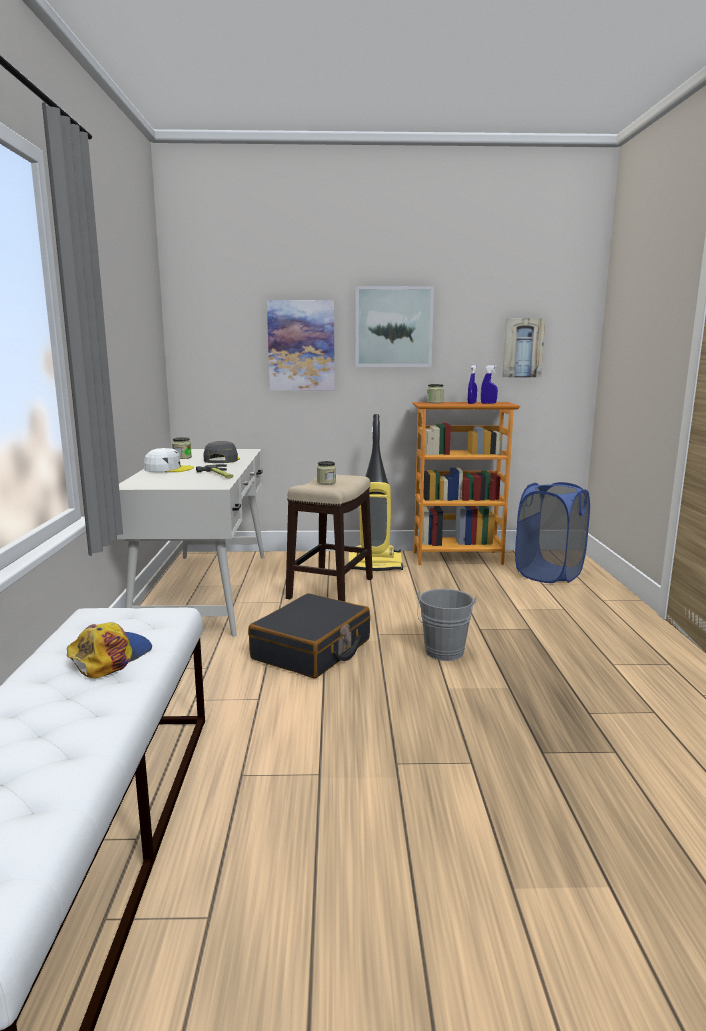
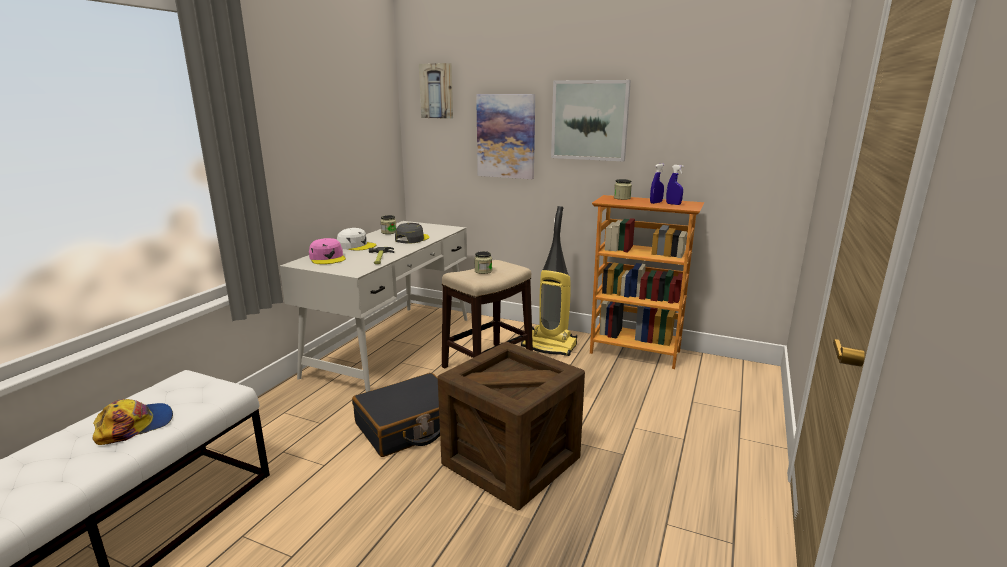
camera: 25 degrees right, 5 degrees up
grey bucket [417,589,477,661] -> crate [438,341,585,510]
picture [502,318,545,377] -> picture moved to [419,63,453,119]
blue laundry basket [515,482,590,583] -> none
none -> pink cap [309,238,346,264]

